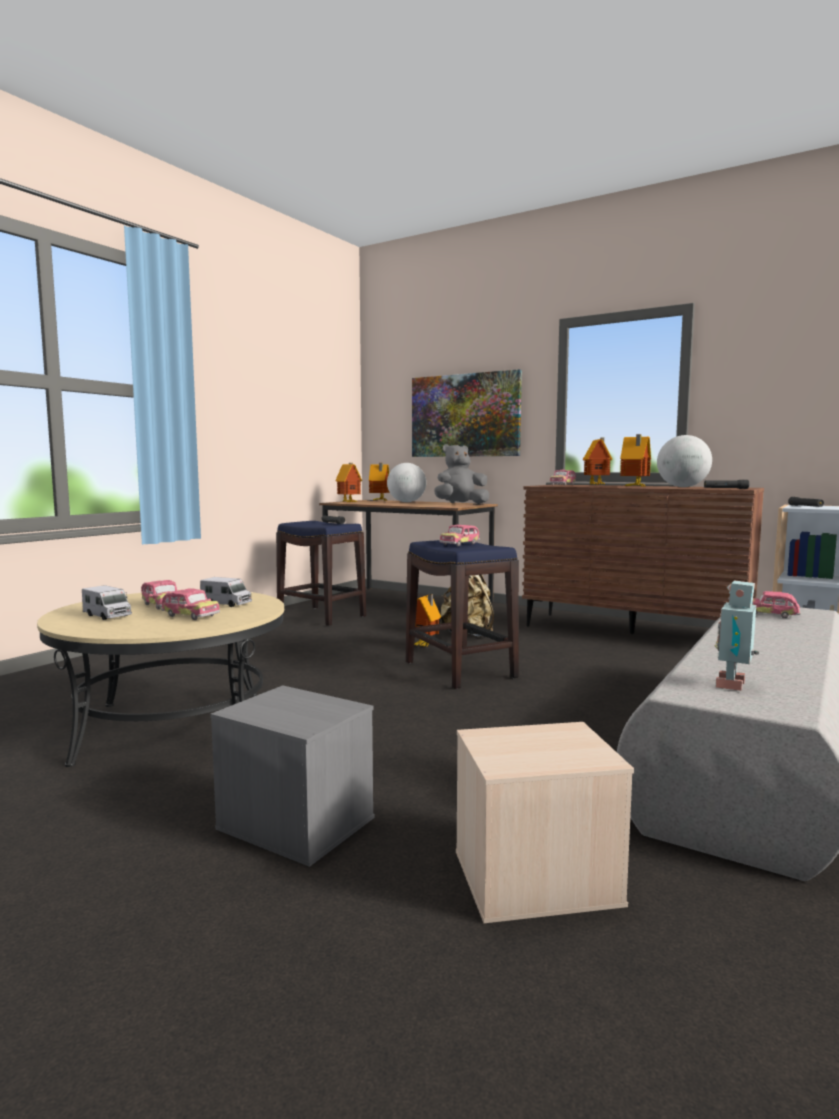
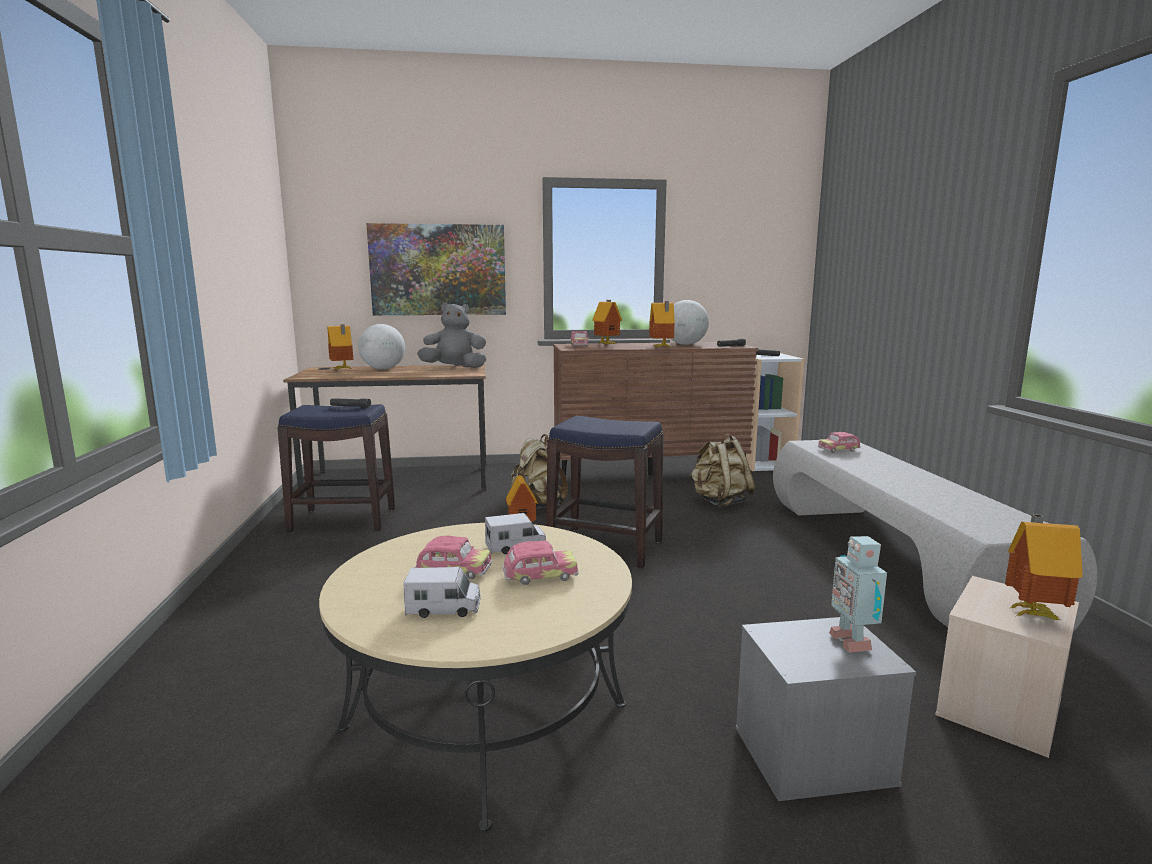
camera: 40 degrees left, 5 degrees up
toy house [335,463,362,502] -> toy house moved to [1005,514,1083,620]
grey plush toy [434,444,489,504] -> grey plush toy turned 60 degrees clockwise [417,303,486,368]
toy car [440,525,480,546] -> none
toy robot [714,580,759,691] -> toy robot moved to [829,536,887,653]
none -> beige backpack [690,434,755,507]

